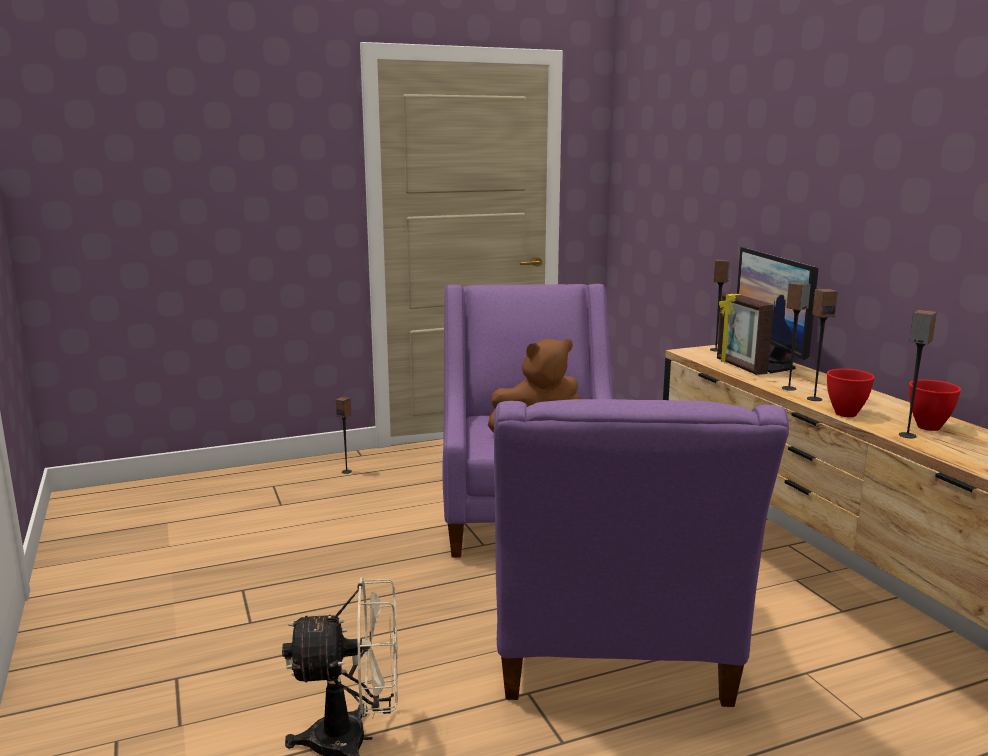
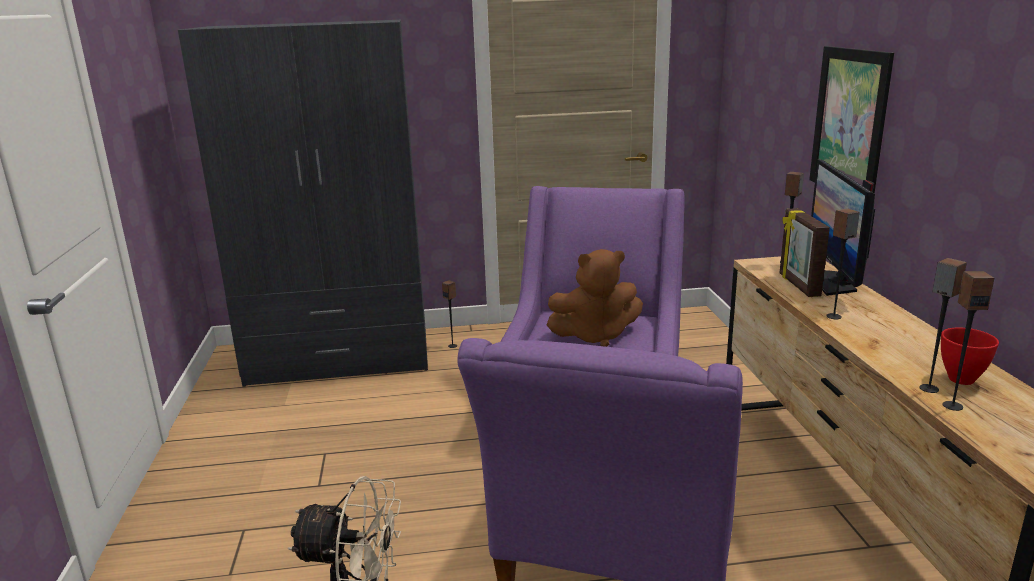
camera: 15 degrees right, 5 degrees up
speaker [807,289,838,401] -> speaker moved to [943,271,994,411]
red bowl [827,369,875,417] -> none
none -> grey wardrobe [178,20,428,387]
none -> picture [809,46,894,194]

